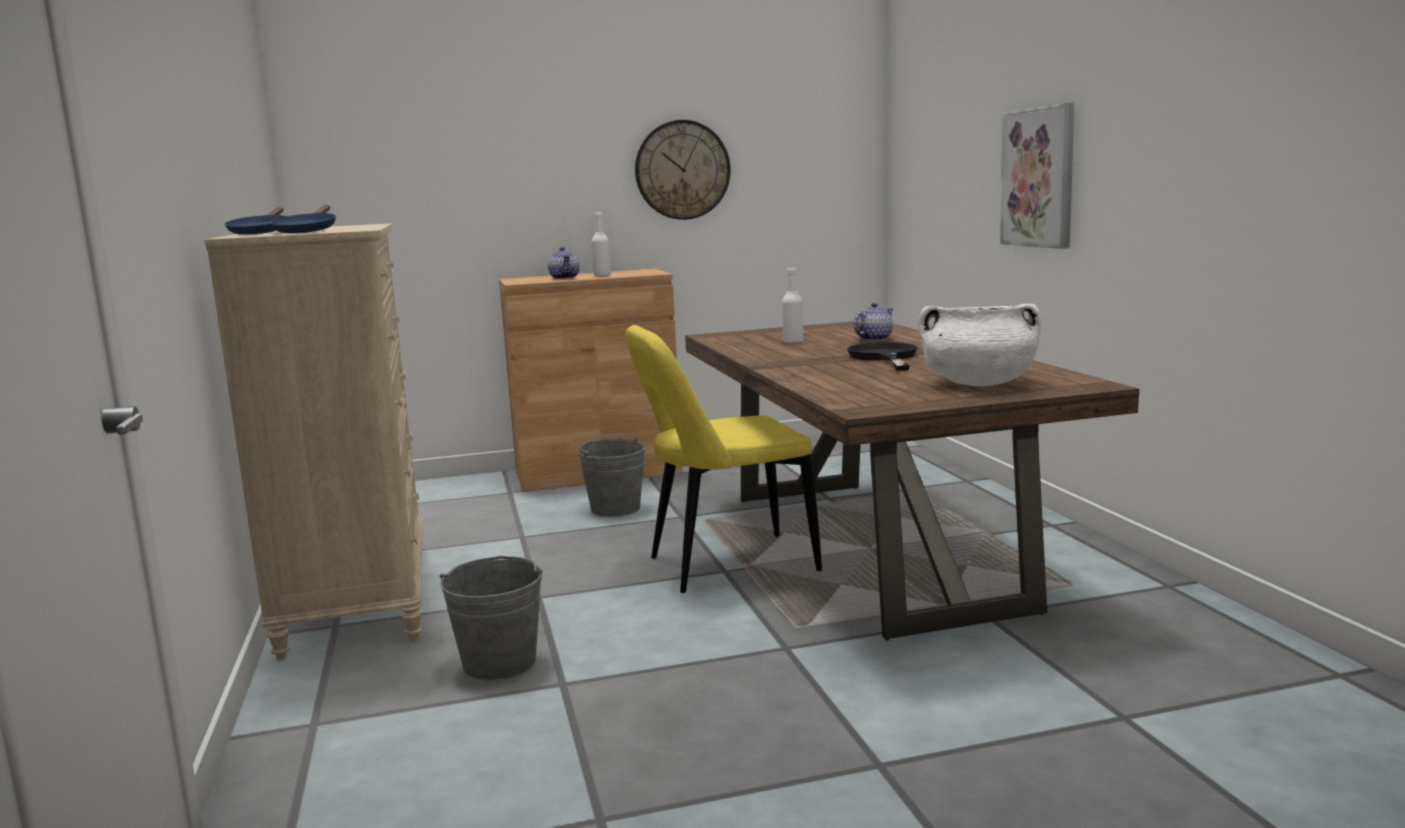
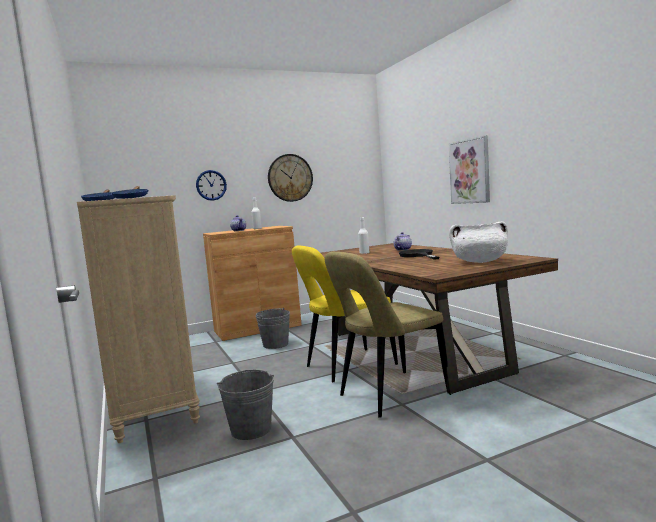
camera: 10 degrees left, 5 degrees down
none -> wall clock [196,170,227,201]
none -> beige chair [325,252,448,418]

